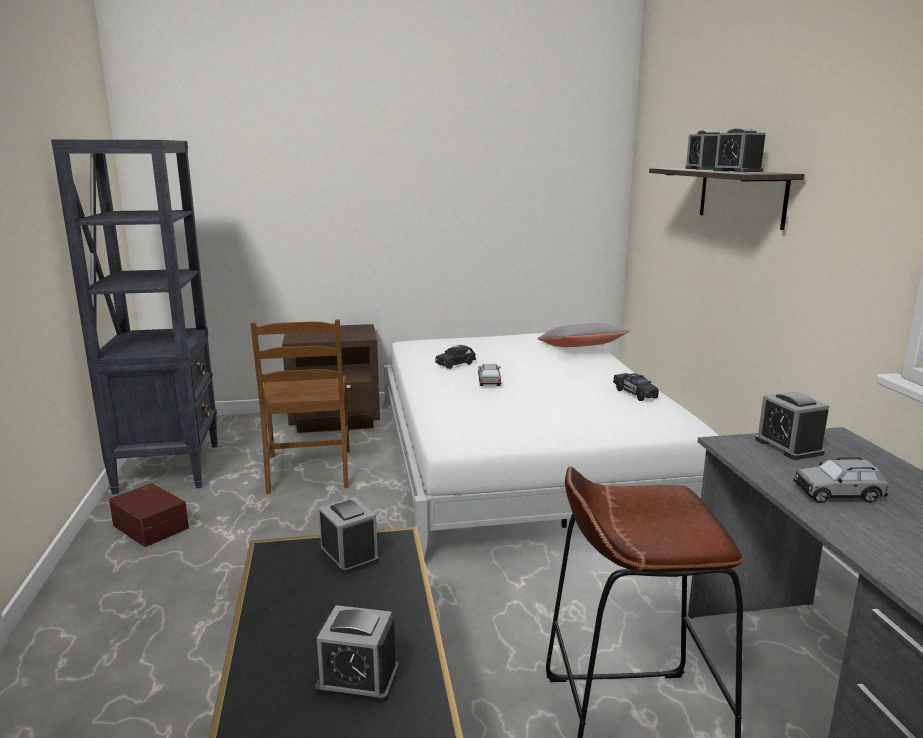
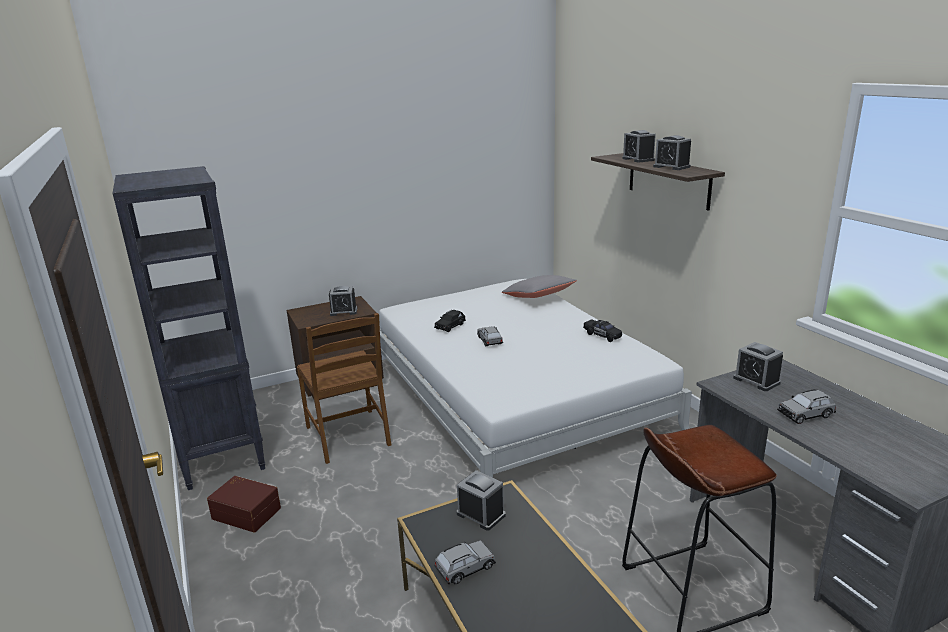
camera: 15 degrees left, 5 degrees up
alarm clock [315,605,399,703] -> alarm clock moved to [329,286,357,316]
none -> grey toy car [434,540,496,584]

